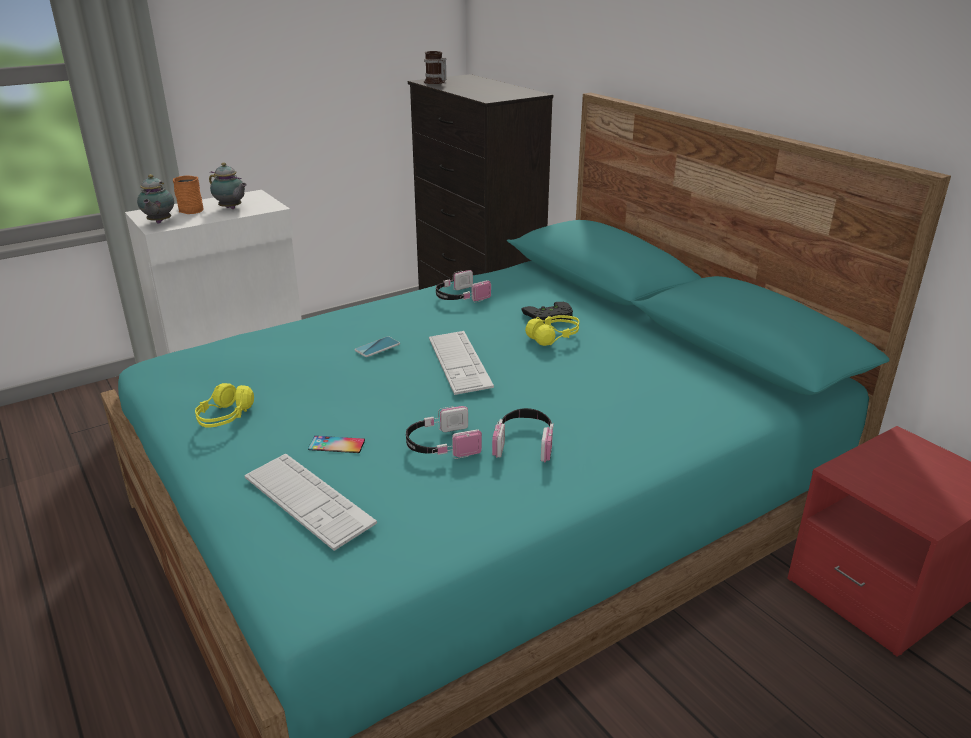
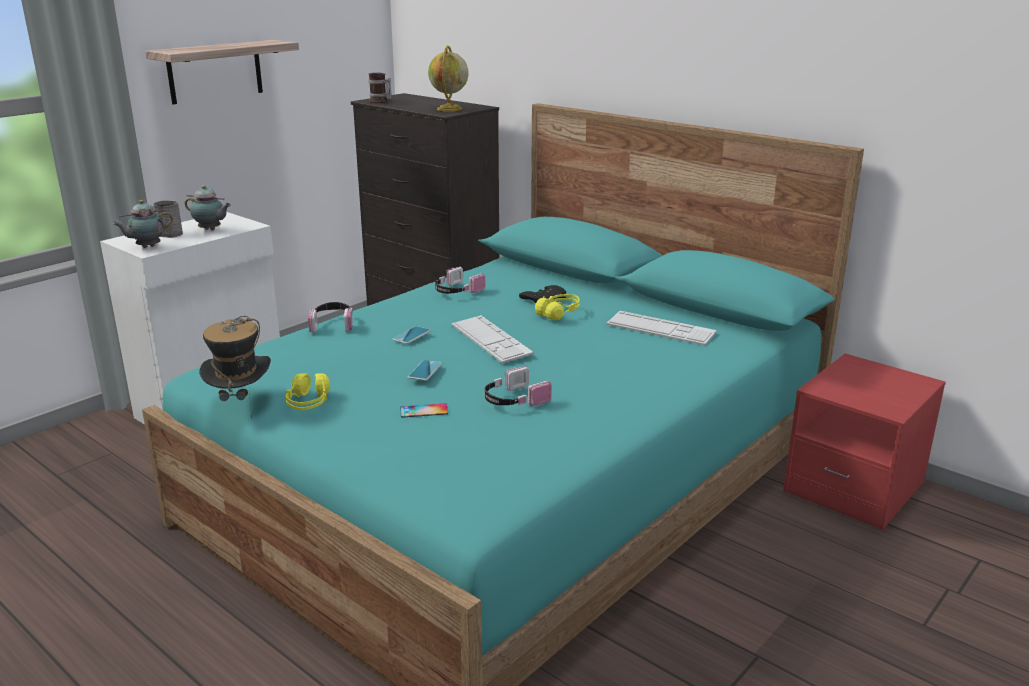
camera: 15 degrees left, 5 degrees down
teapot [137,174,174,224] -> teapot turned 75 degrees clockwise [113,200,173,248]
orange mug [173,175,204,214] -> grey mug [153,200,183,238]
keyboard [244,453,377,551] -> keyboard moved to [606,311,717,346]
headphones [492,408,554,462] -> headphones moved to [308,302,353,333]
none -> shelf [145,40,299,104]
none -> hat [199,316,271,420]
none -> phone [408,360,442,381]
none -> globe [428,46,468,111]

